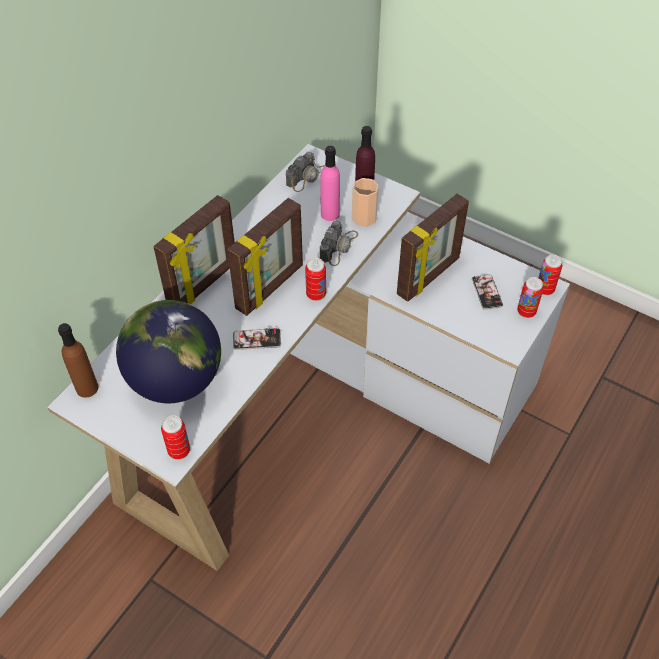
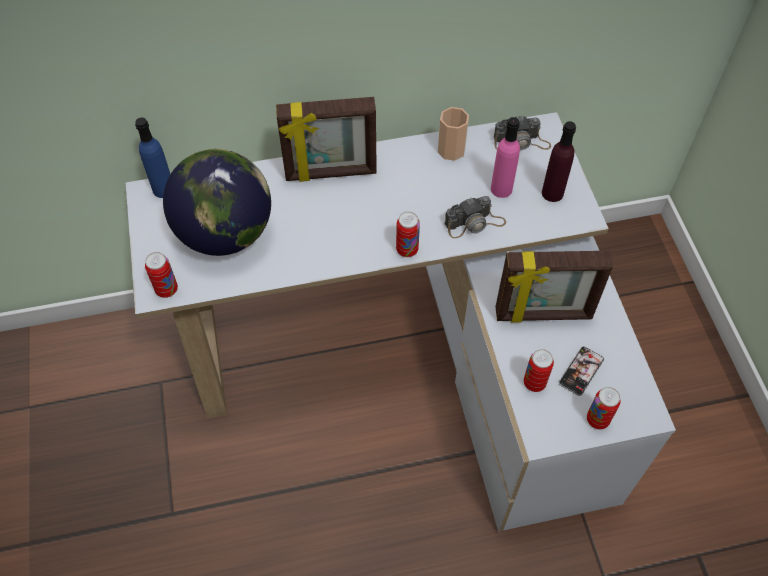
camera: 45 degrees right, 5 degrees up
brown bottle [58,323,98,398] -> blue bottle [135,118,170,198]
picture frame [227,198,303,316] -> none
phone [233,328,281,350] -> none
cup [352,178,379,227] -> cup moved to [438,107,469,161]
can [539,255,562,295] -> can moved to [524,349,554,392]

